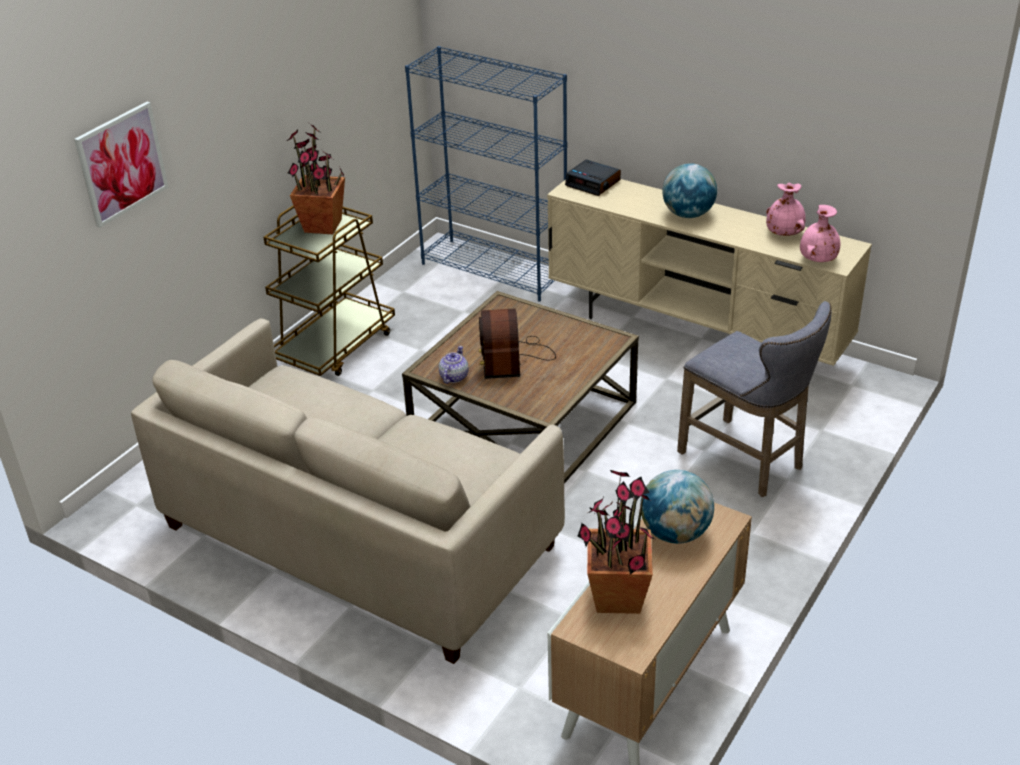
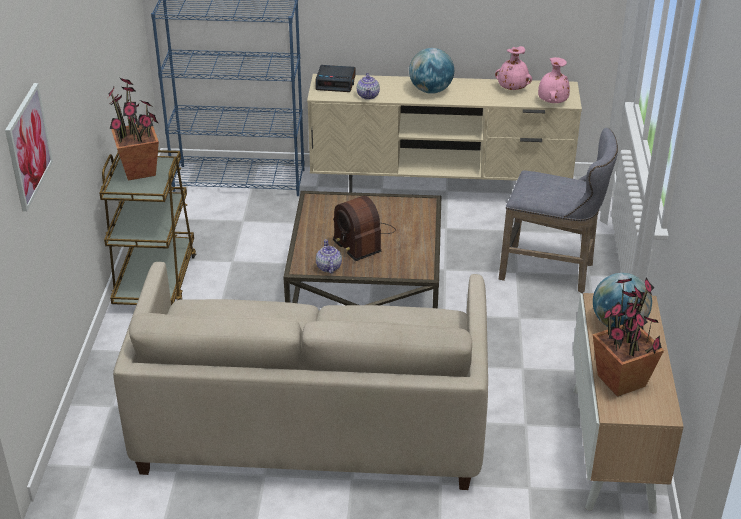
camera: 30 degrees left, 0 degrees up
none -> teapot [357,73,380,100]

